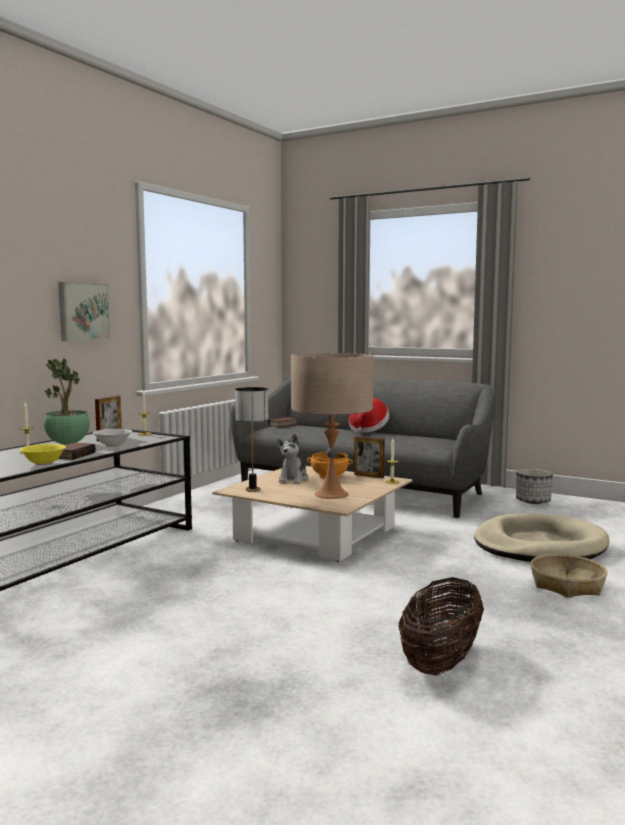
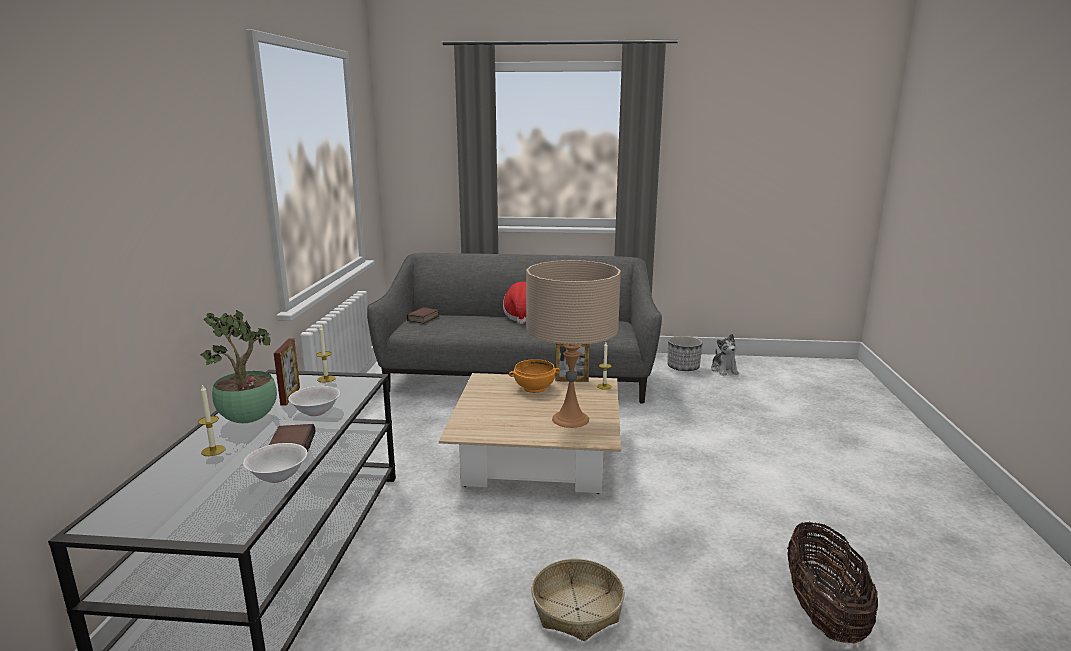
camera: 25 degrees left, 10 degrees up
yellow bowl [20,444,66,465] -> white bowl [243,443,308,483]
picture [58,282,110,341] -> none
table lamp [235,387,268,492] -> none
plush toy [277,434,309,484] -> plush toy moved to [711,334,739,376]
beige dog bed [474,513,610,562] -> none
basket [530,554,607,598] -> basket moved to [531,559,625,641]

